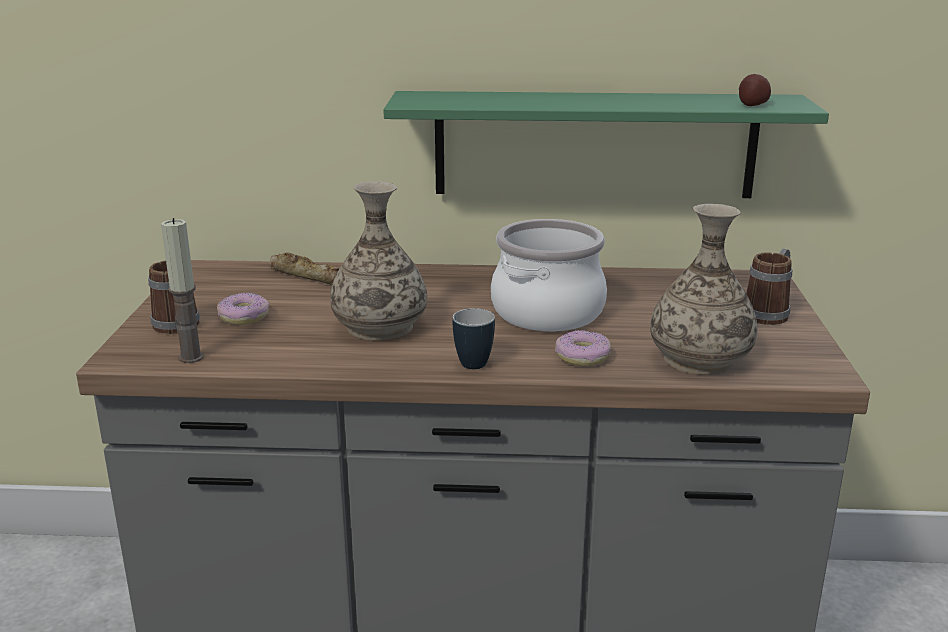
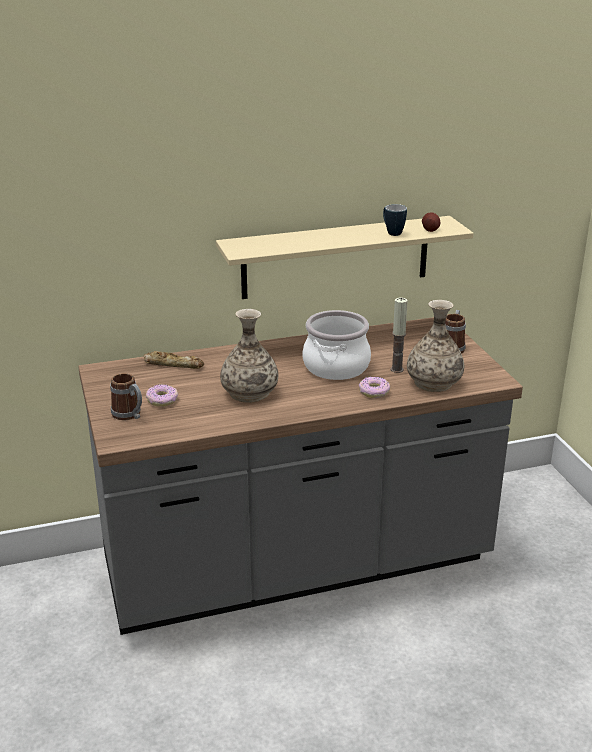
camera: 20 degrees left, 5 degrees up
candle [161,218,204,363] -> candle moved to [390,298,408,373]
green shelf [383,91,829,198] -> beige shelf [216,216,474,299]
mug [453,308,495,369] -> mug moved to [383,204,407,236]

